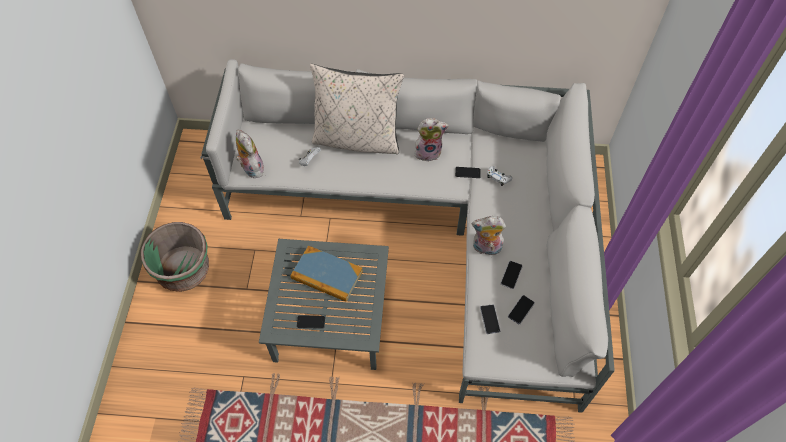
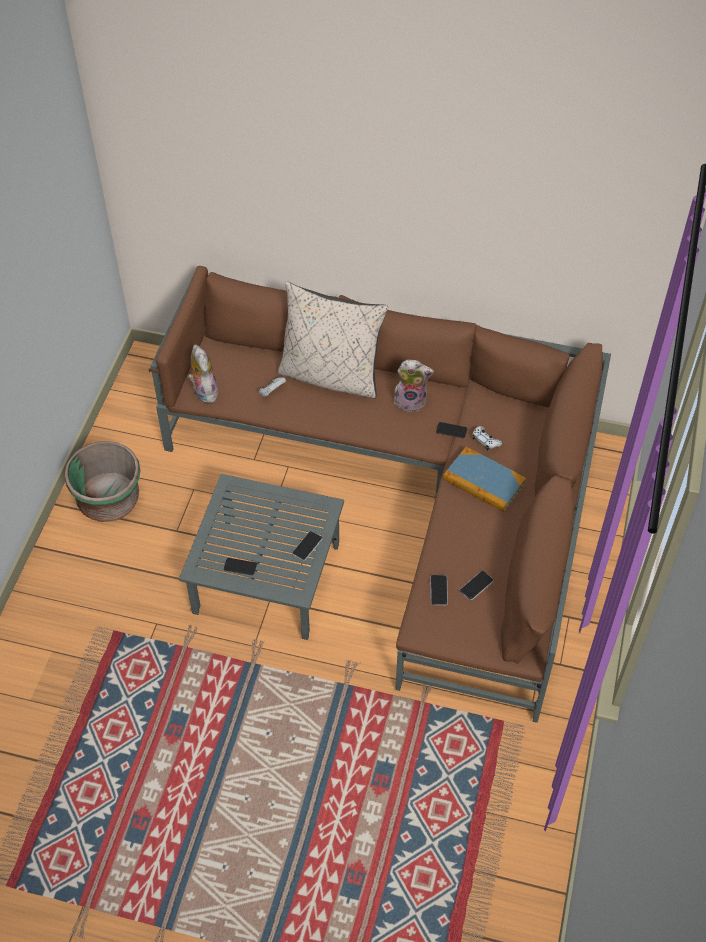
camera: 10 degrees right, 5 degrees down
white sofa [200,59,615,413] -> brown sofa [149,266,611,723]
book [291,246,363,302] -> book moved to [443,447,526,512]
plush toy [472,216,506,256] -> none
phone [500,261,523,289] -> phone moved to [292,531,323,561]

